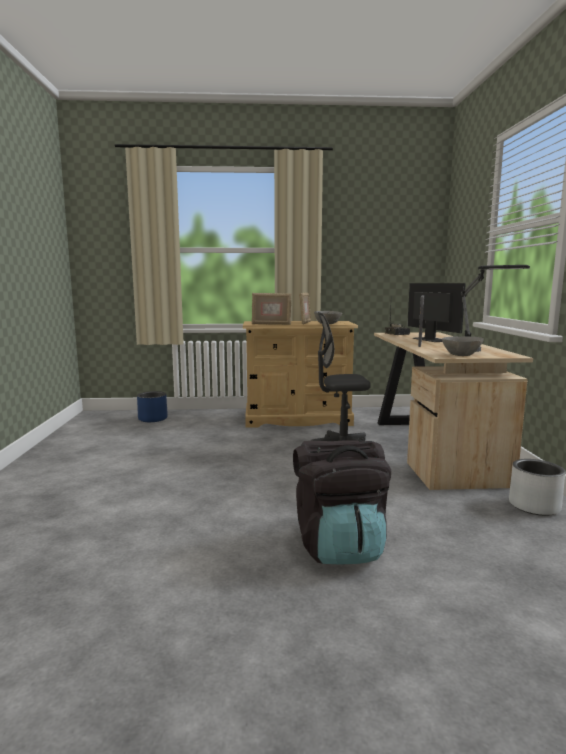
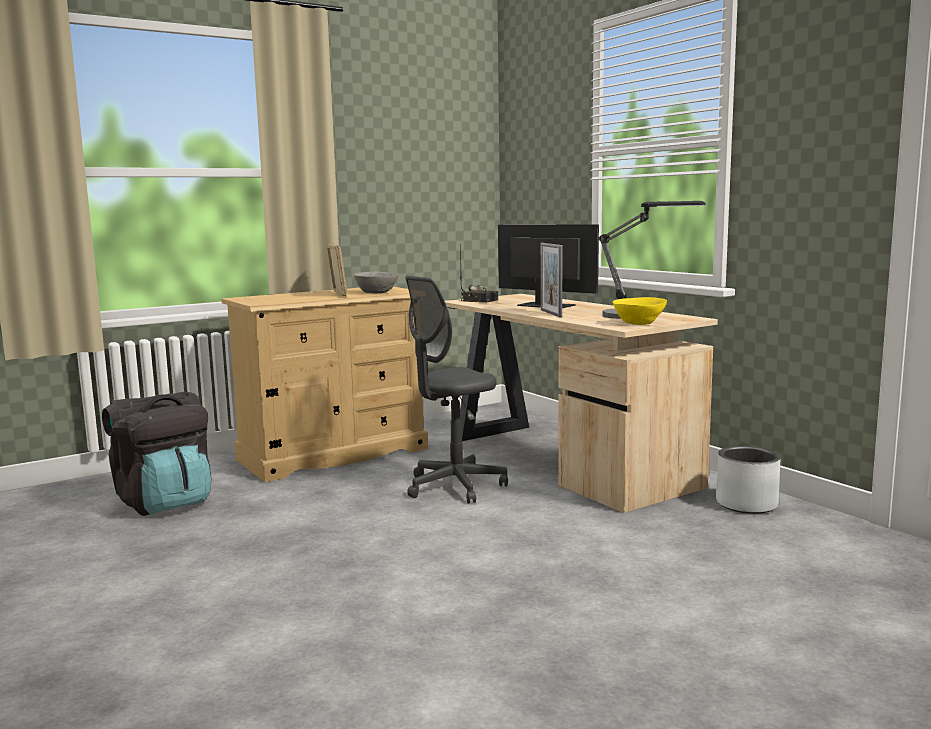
camera: 30 degrees left, 0 degrees up
blue planter [137,391,168,422] -> none
picture frame [252,293,291,325] -> none
black backpack [293,440,392,565] -> black backpack moved to [102,392,211,516]
grey bowl [442,336,484,356] -> yellow bowl [613,297,667,325]

